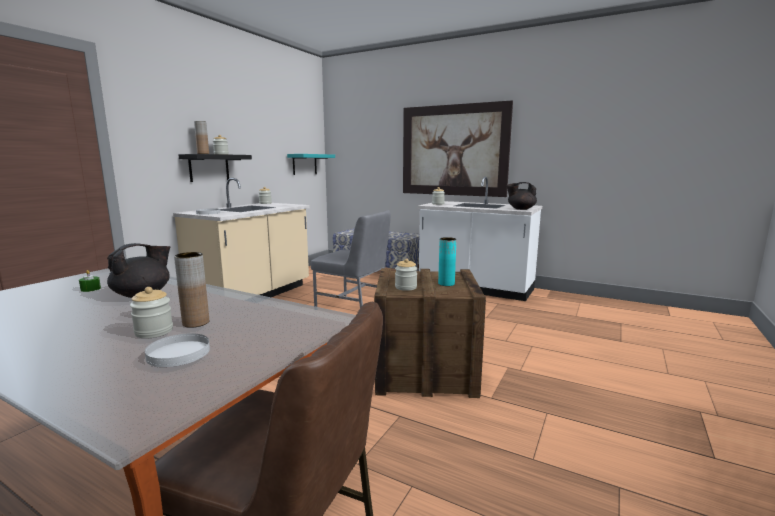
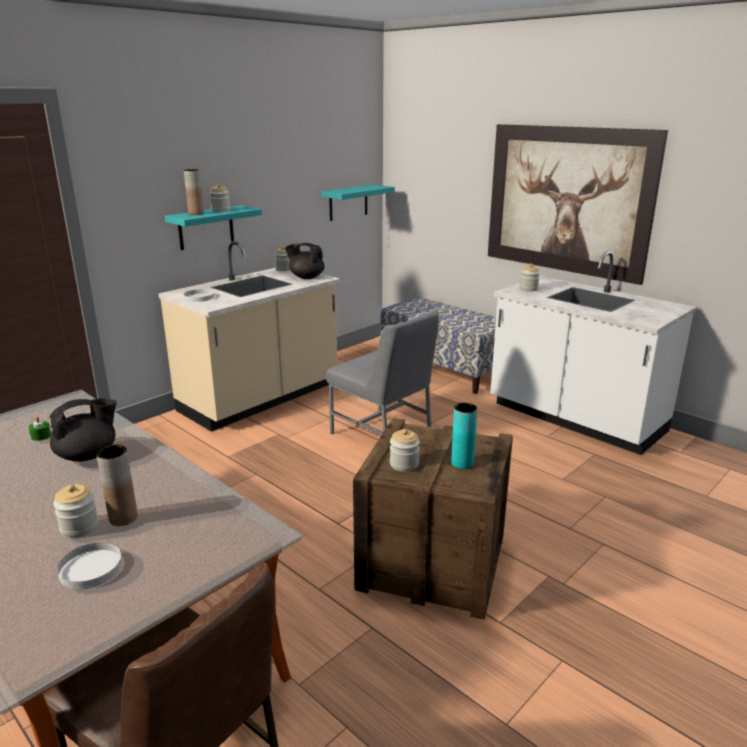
camera: 15 degrees right, 10 degrees up
black shelf [178,154,252,182] -> turquoise shelf [165,205,262,250]
black teapot [507,182,537,210] -> black teapot moved to [285,243,325,279]

